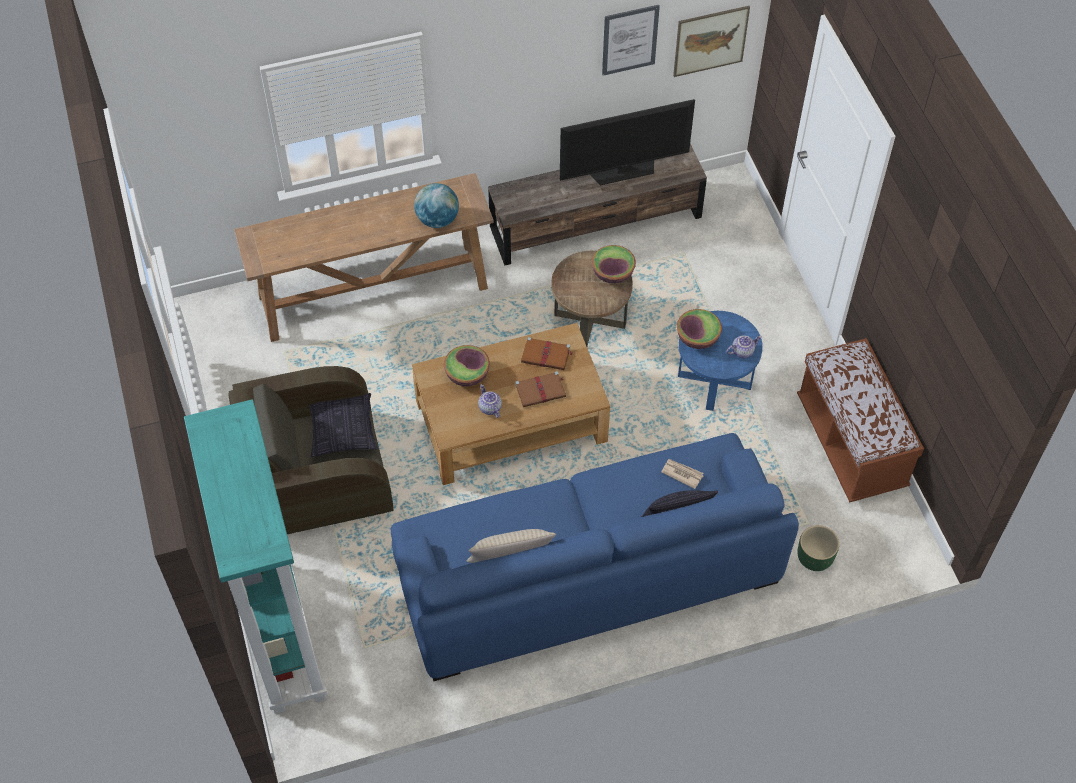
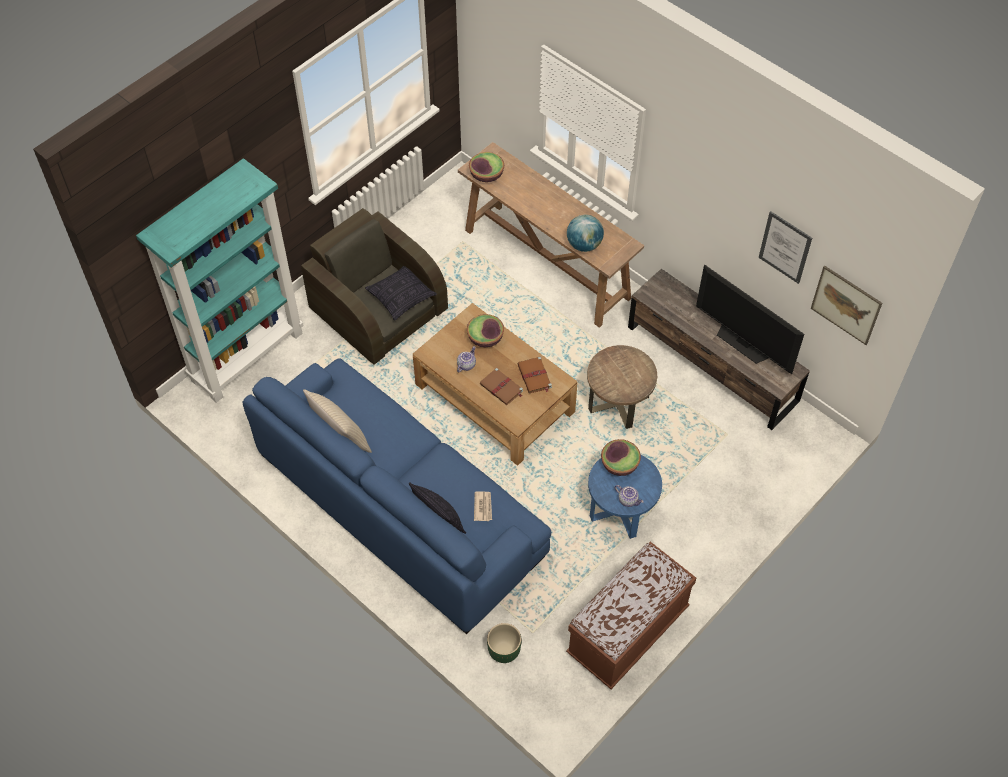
camera: 60 degrees right, 0 degrees up
bowl [592,245,636,283] -> bowl moved to [469,152,504,182]

